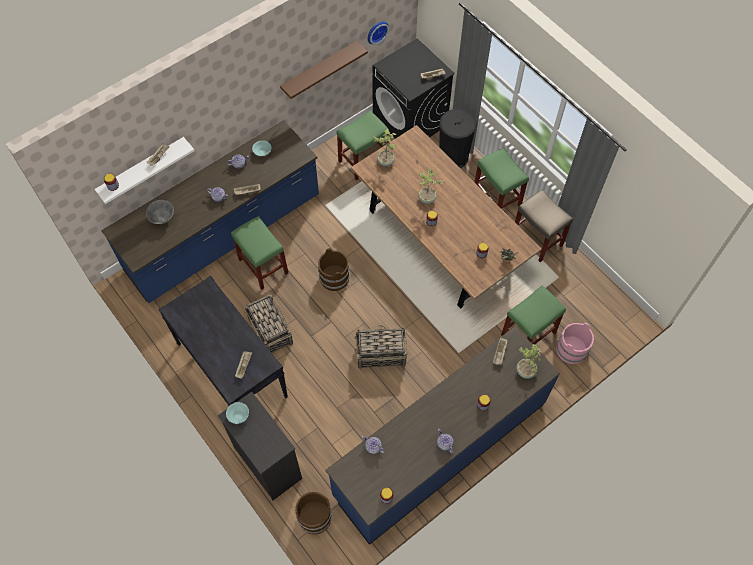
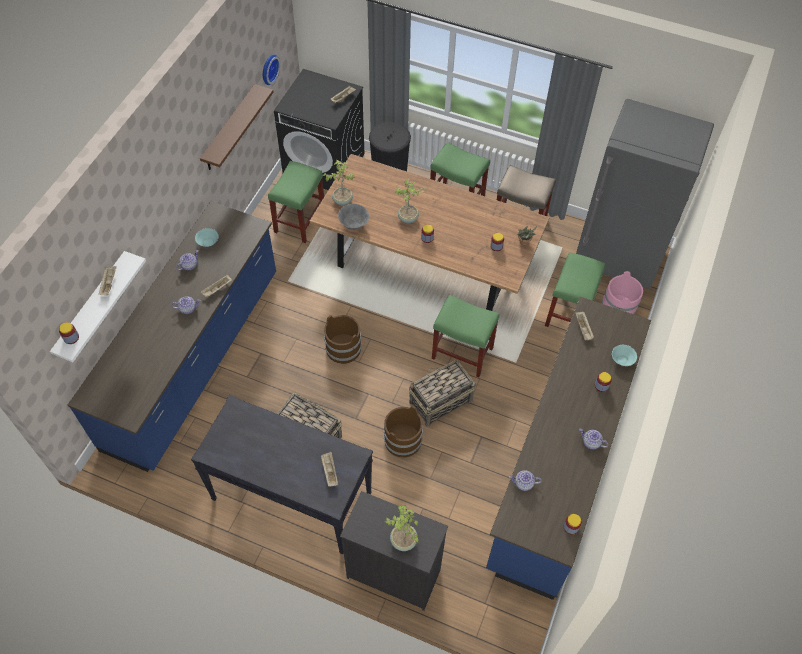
camera: 30 degrees left, 5 degrees down
grey bowl [146,200,174,224] -> grey bowl moved to [338,204,369,230]
turquoise bowl [226,402,249,424] -> turquoise bowl moved to [612,345,637,366]
green stool [231,216,288,290] -> green stool moved to [432,295,500,377]
brown bucket [295,492,332,534] -> brown bucket moved to [384,406,423,458]
potted plant [517,344,541,379] -> potted plant moved to [385,505,418,551]
none -> grey fridge [576,99,714,289]

